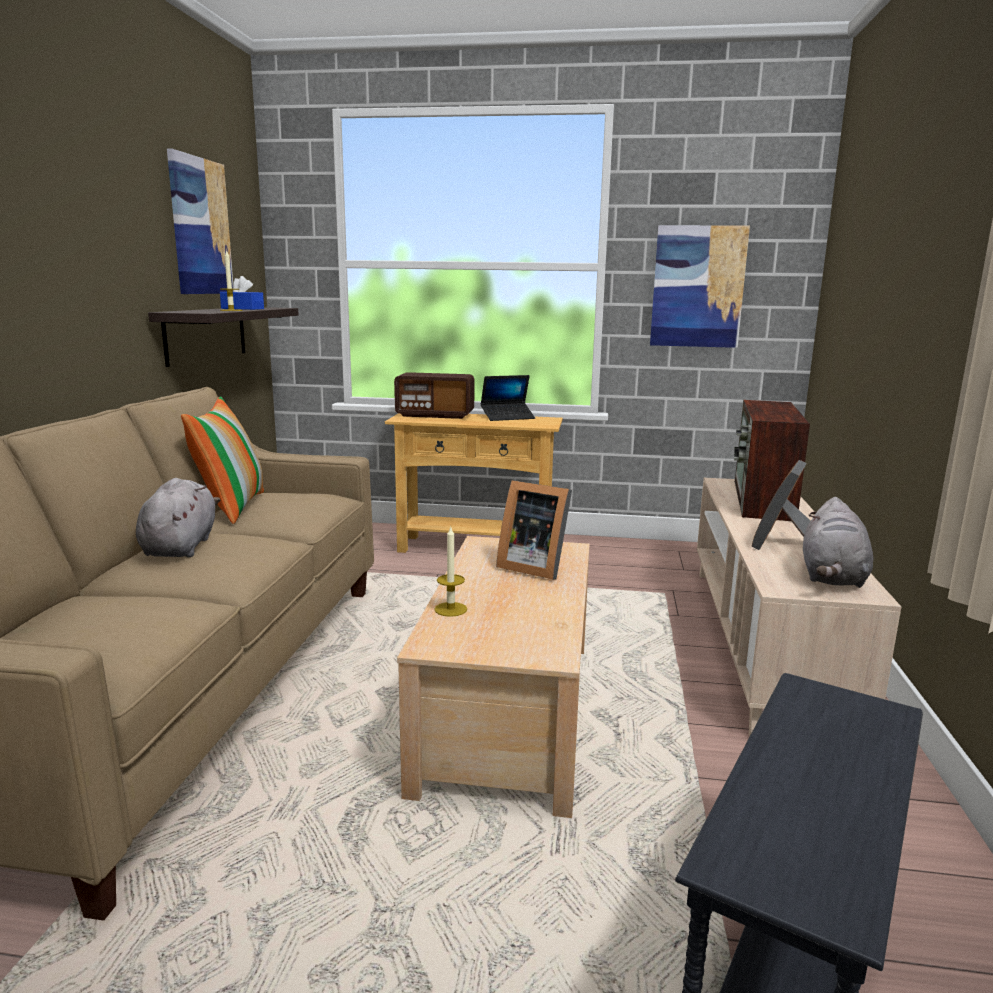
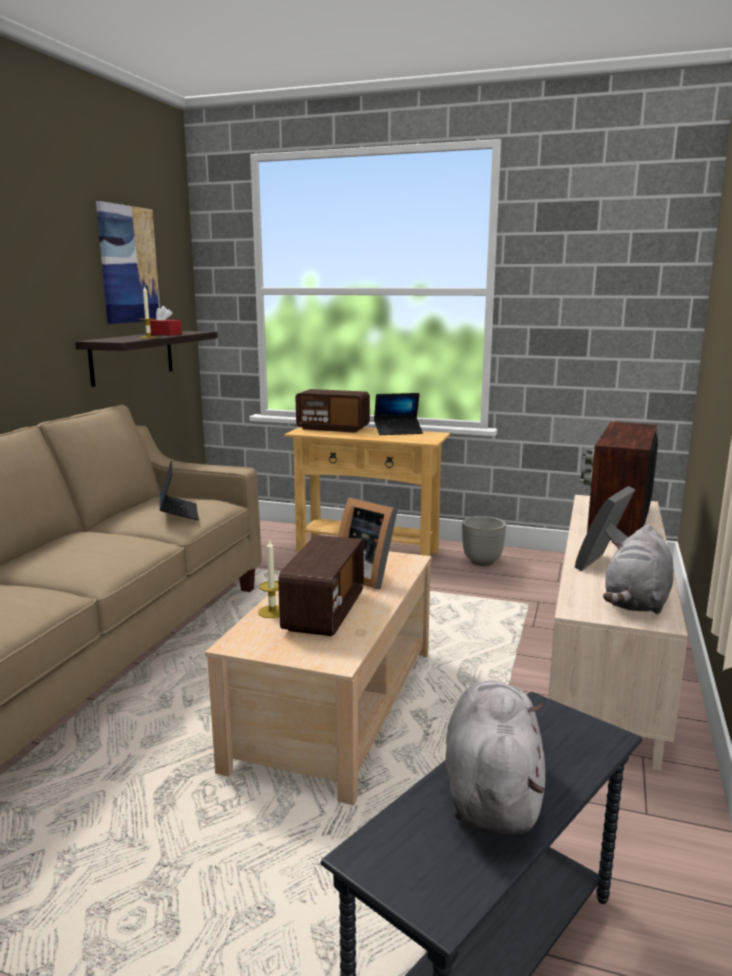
camera: 10 degrees right, 0 degrees up
grey plush toy [136,478,220,557] -> grey plush toy moved to [446,681,545,836]
pillow [181,396,264,524] -> none
blue tissue box [220,276,264,310] -> red tissue box [145,306,182,336]
picture [650,225,750,348] -> none
none -> laptop [160,460,199,520]
none -> radio [278,535,364,636]
none -> planter [462,516,506,566]

